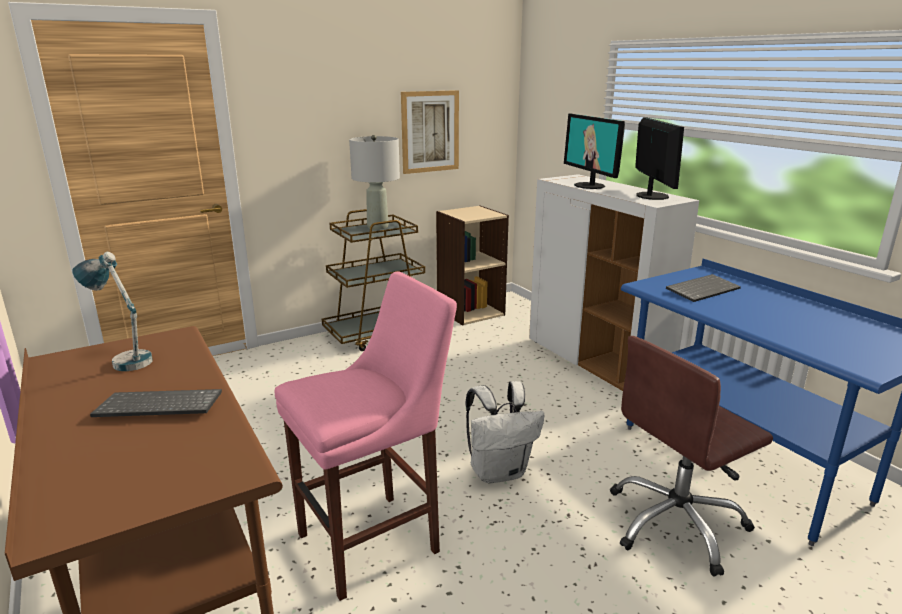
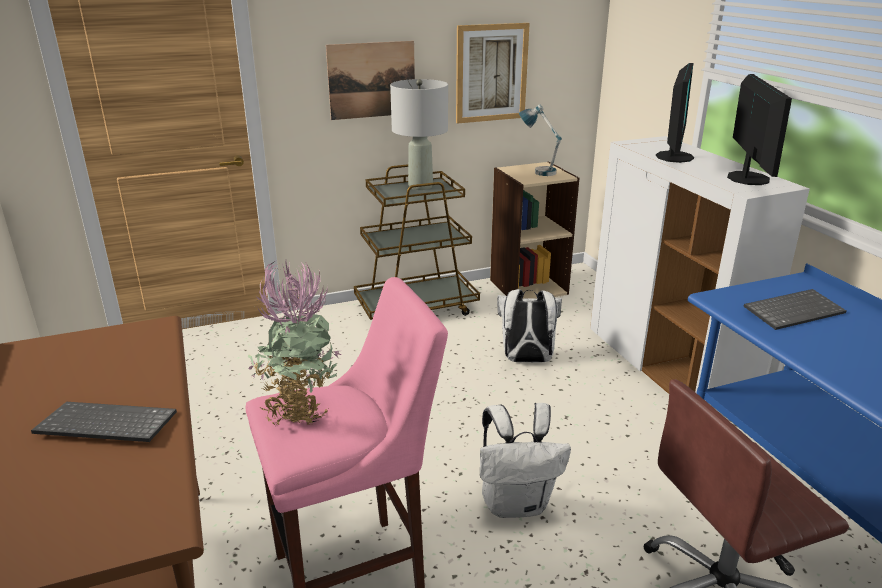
camera: 10 degrees right, 5 degrees up
table lamp [72,252,152,371] -> table lamp moved to [519,104,562,176]
monitor [564,114,625,189] -> monitor turned 150 degrees counterclockwise [656,63,694,163]
none -> potted plant [248,260,341,425]
none -> picture [326,41,415,120]
none -> white backpack [497,289,562,362]

